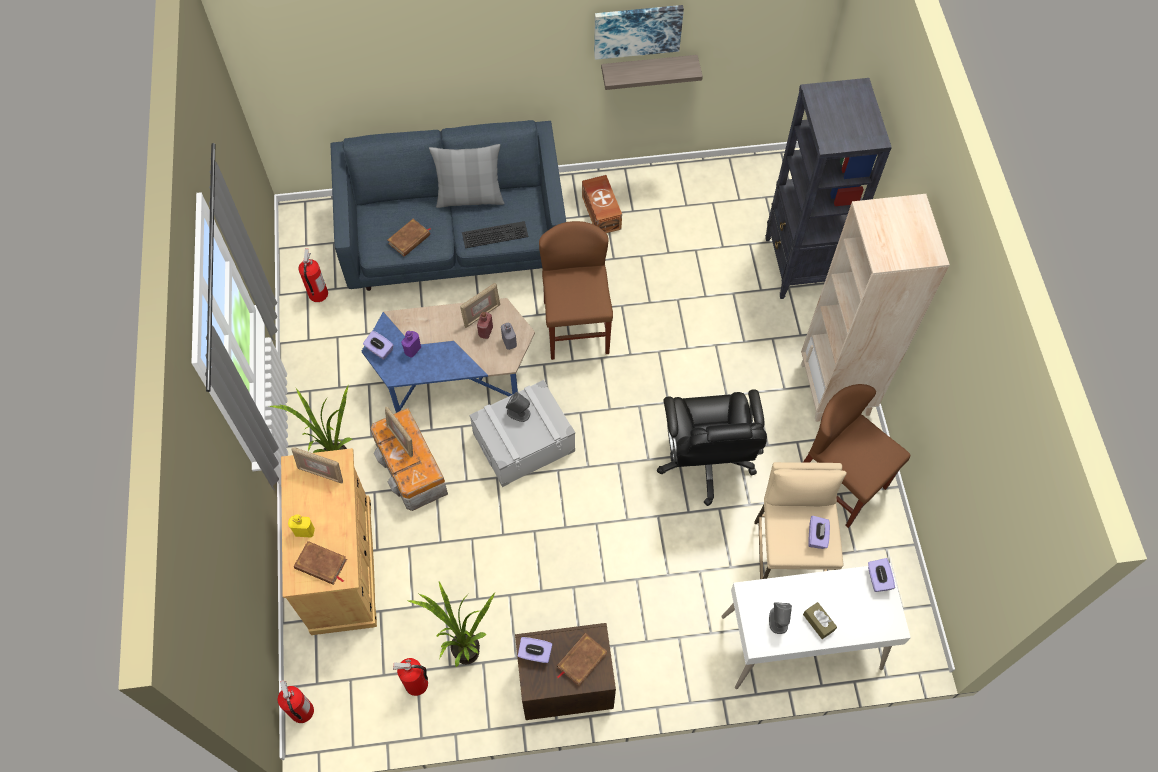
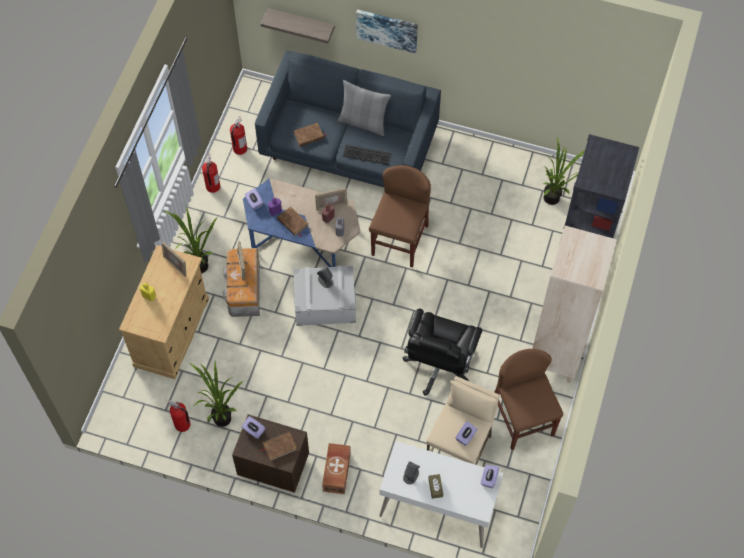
camera: 25 degrees right, 0 degrees up
fire extinguisher [278,680,314,723] -> fire extinguisher moved to [202,154,220,193]
brown book [294,541,347,585] -> brown book moved to [277,207,308,237]
brown storage box [582,175,622,233] -> brown storage box moved to [322,443,351,494]
picture [594,5,684,60] -> picture moved to [356,9,418,53]
shelf [601,55,703,90] -> shelf moved to [261,8,335,44]
none -> potted plant [543,137,585,205]

